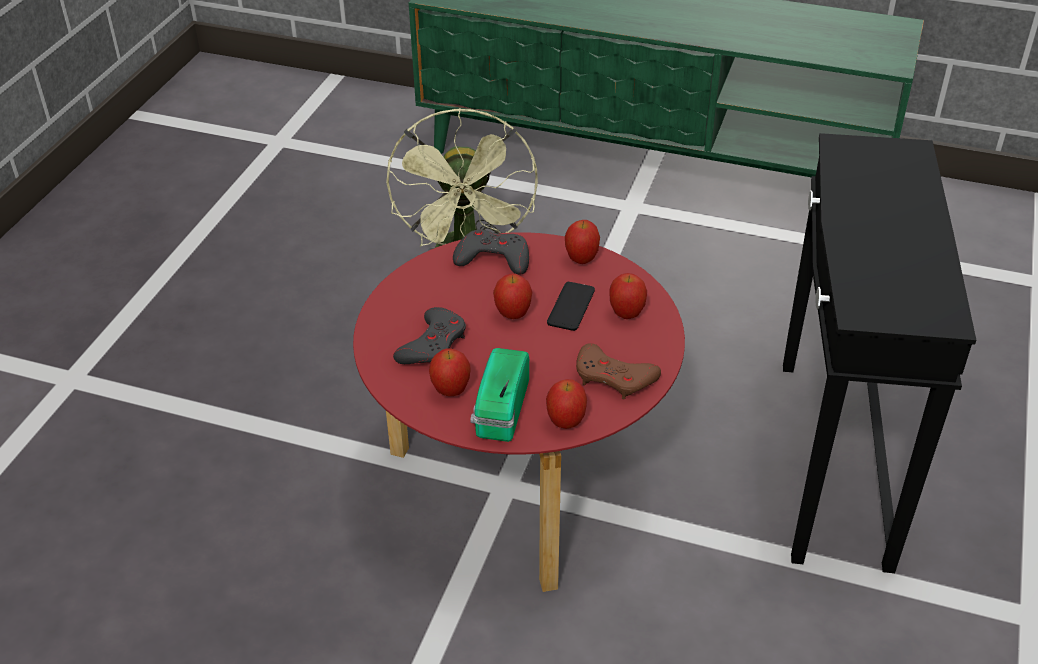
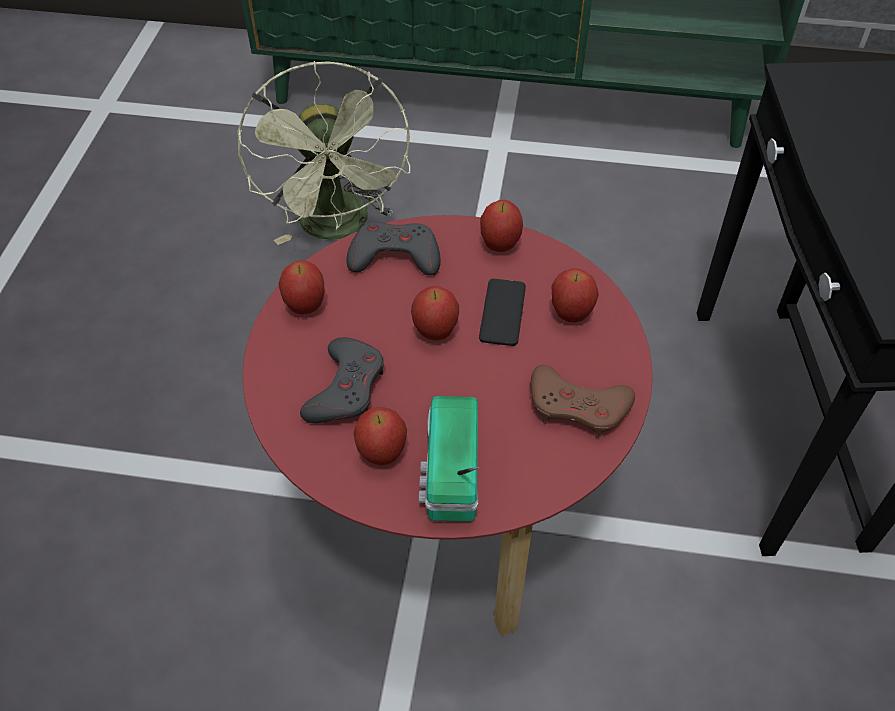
camera: 10 degrees left, 10 degrees up
apple [546,379,587,429] -> apple moved to [278,260,324,315]

